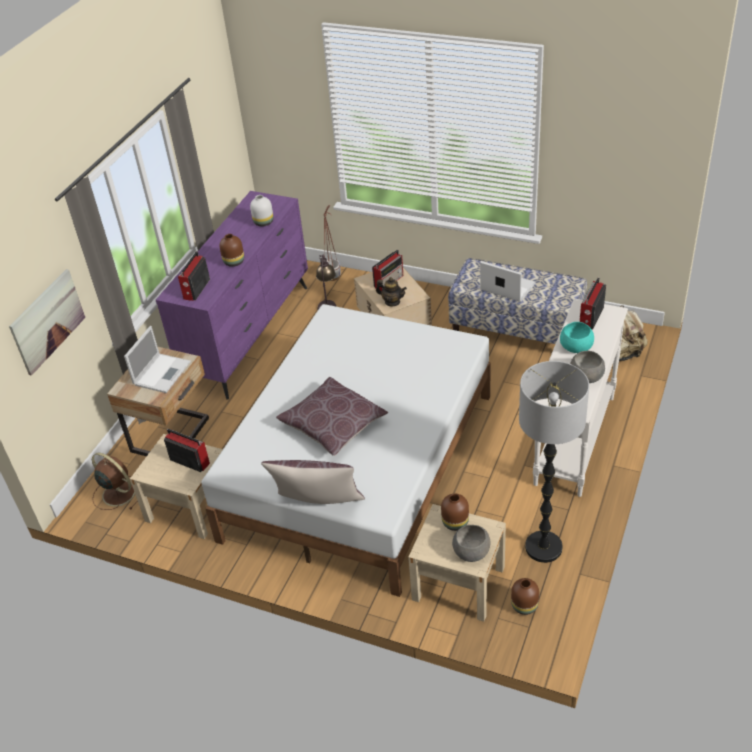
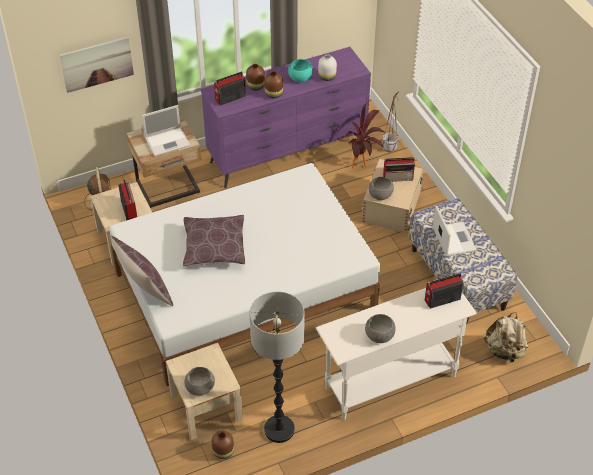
camera: 40 degrees right, 5 degrees up
table lamp [316,255,337,310] -> potted plant [345,102,384,169]
teapot [376,277,407,306] -> grey bowl [369,177,394,200]
brown vase [441,494,469,531] -> brown vase moved to [246,64,265,91]
turquoise bowl [560,322,594,353] -> turquoise bowl moved to [288,59,313,82]

